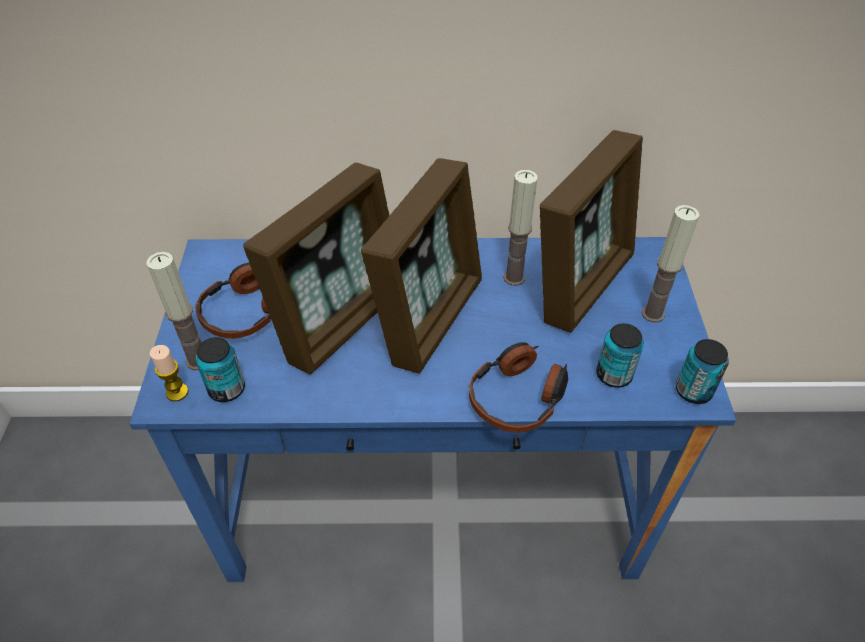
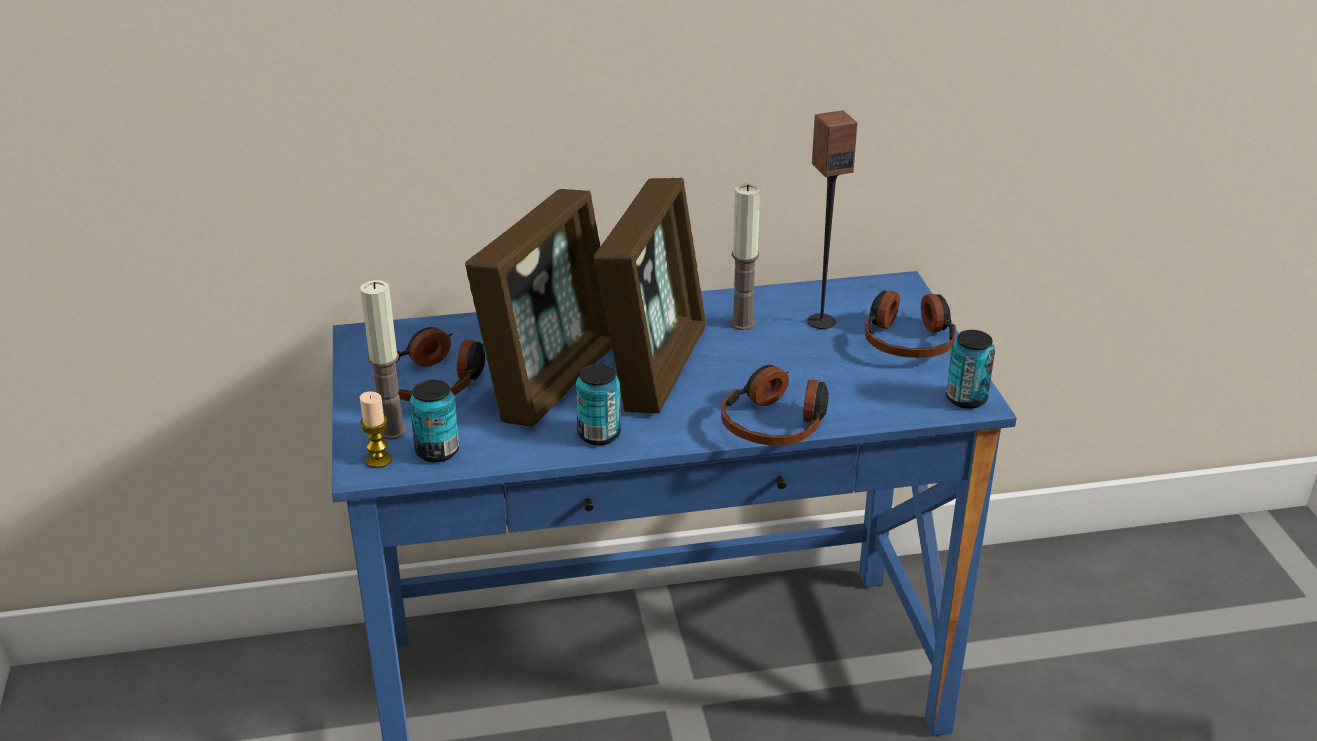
camera: 10 degrees left, 15 degrees down
picture frame [540,130,643,333] -> speaker [807,110,857,329]
can [596,323,644,388] -> can moved to [576,364,621,445]
candle [642,205,699,322] -> headphones [865,290,956,358]

